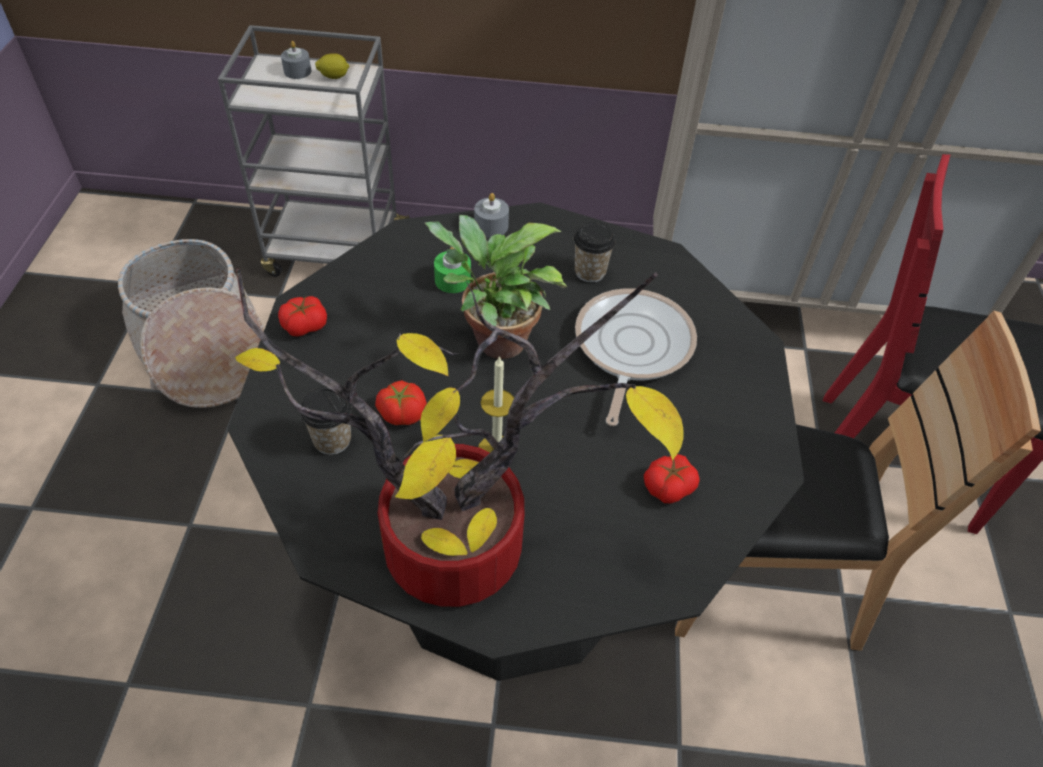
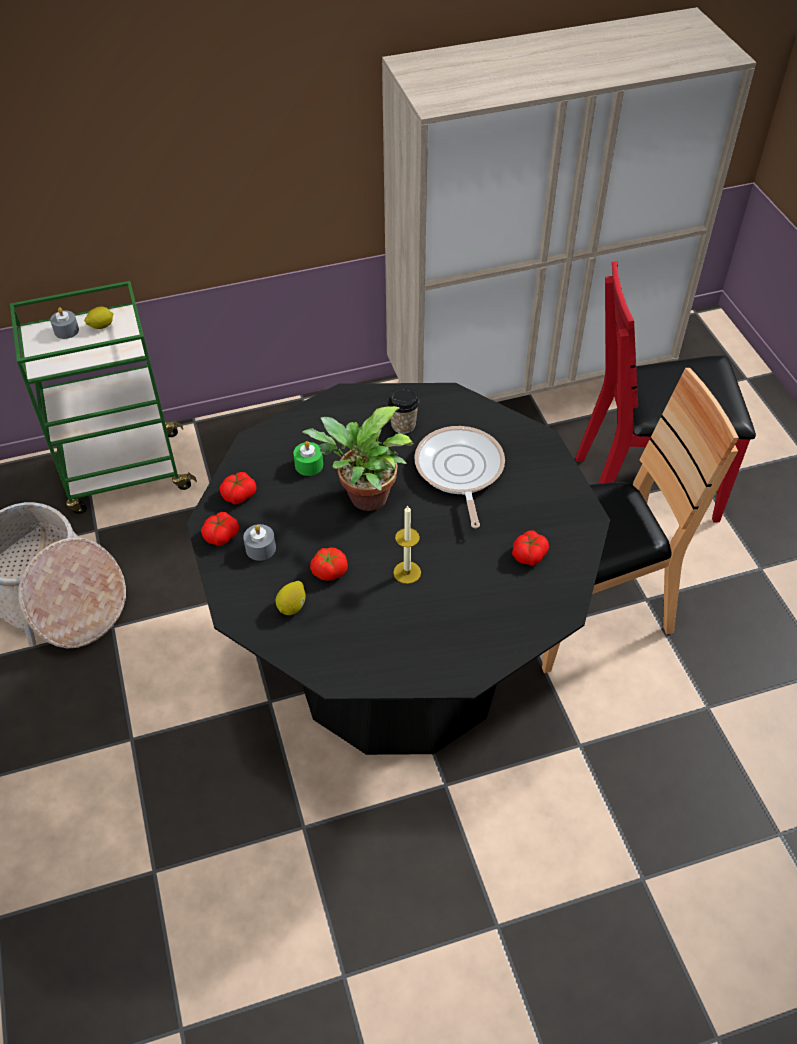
camera: 20 degrees left, 0 degrees up
grey cart [218,25,410,276] -> green cart [10,281,197,514]
potted plant [235,269,683,607] -> none
cup [300,386,351,455] -> lemon [276,581,306,615]
grey candle [474,193,509,237] -> grey candle moved to [243,524,276,561]
none -> tomato [220,472,257,504]

